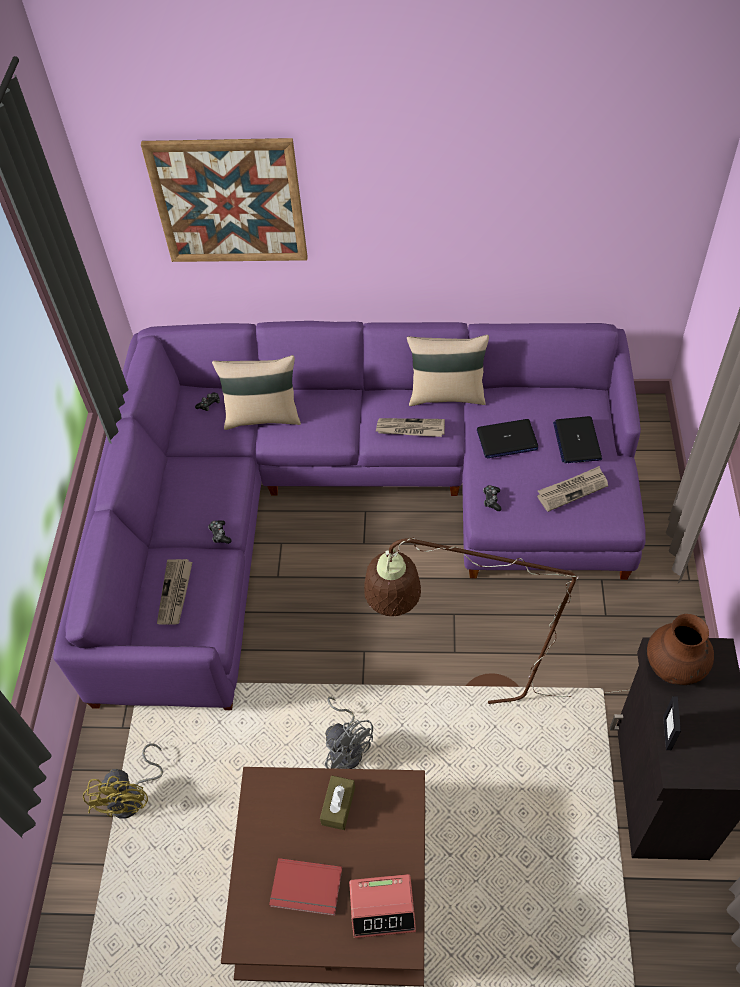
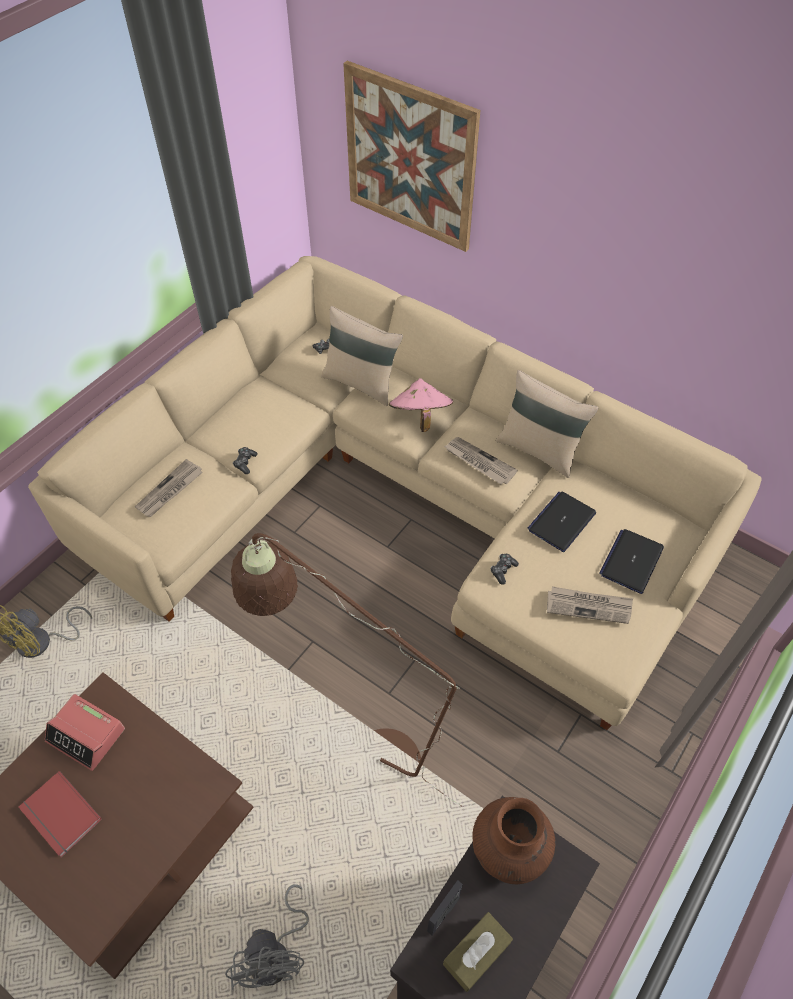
camera: 30 degrees right, 0 degrees up
purple sofa [53,321,646,710] -> beige sofa [28,256,762,730]
brown tissue box [320,775,355,830] -> brown tissue box moved to [443,912,513,992]
grey fan [325,697,373,769] -> grey fan moved to [225,884,309,990]
alarm clock [349,874,416,938] -> alarm clock moved to [45,694,125,771]
laptop [477,419,538,459] -> laptop turned 105 degrees clockwise [528,492,596,552]
none -> pink hat [389,378,453,432]

